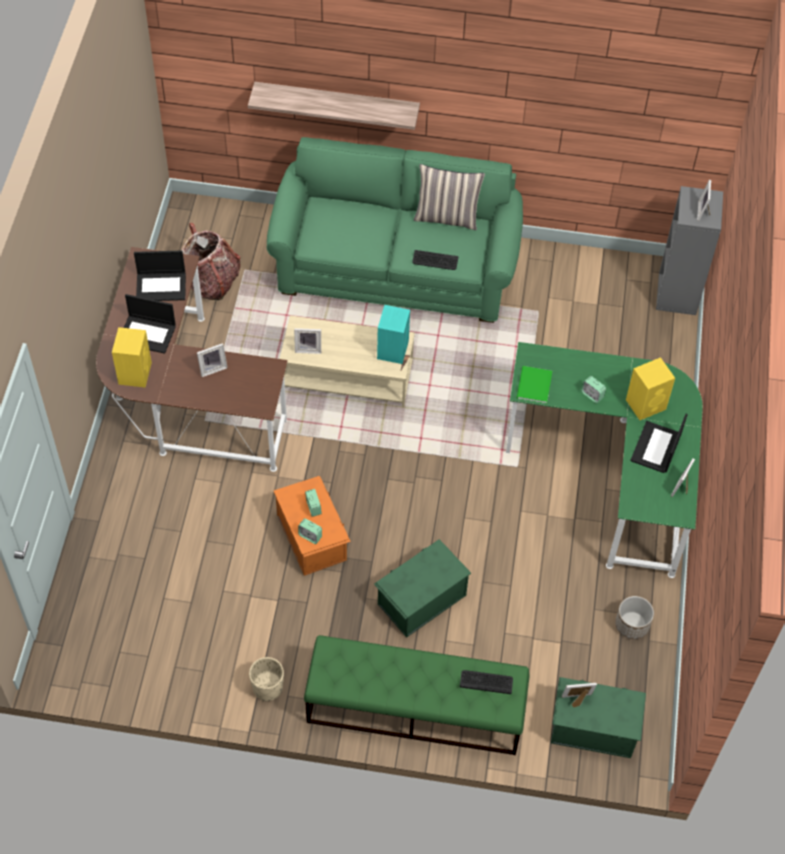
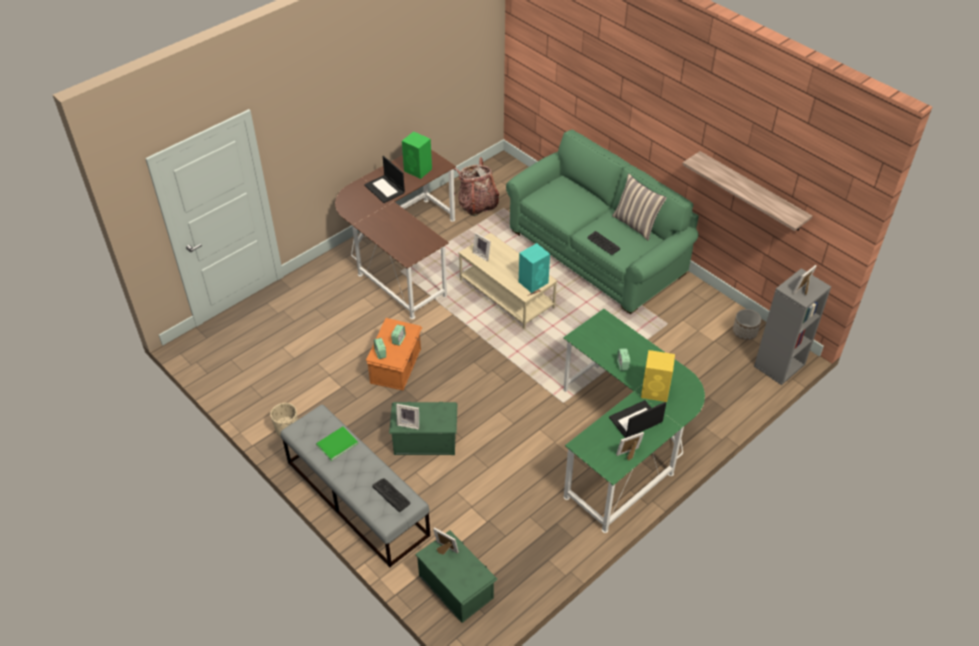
camera: 40 degrees right, 10 degrees down
yellow speaker [112,327,152,388] -> none
laptop [134,250,186,301] -> green speaker [402,131,432,179]
picture frame [197,343,228,377] -> picture frame moved to [396,404,419,430]
shelf [248,82,420,130] -> shelf moved to [682,151,812,231]
green bench [304,635,530,755] -> grey bench [280,404,430,567]
green book [517,366,552,404] -> green book moved to [316,427,358,461]
planter [615,596,654,639] -> planter moved to [733,309,761,340]

